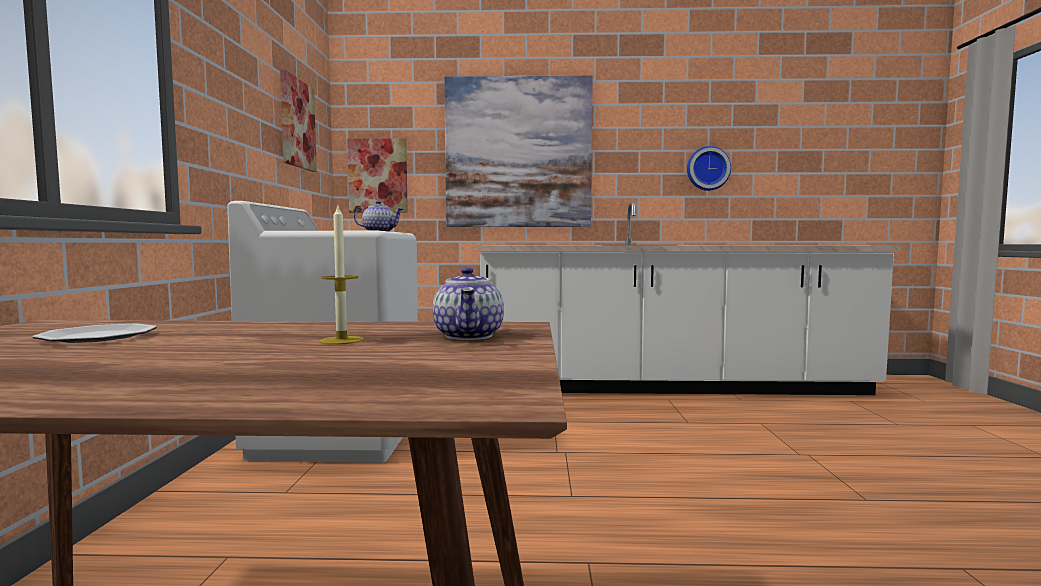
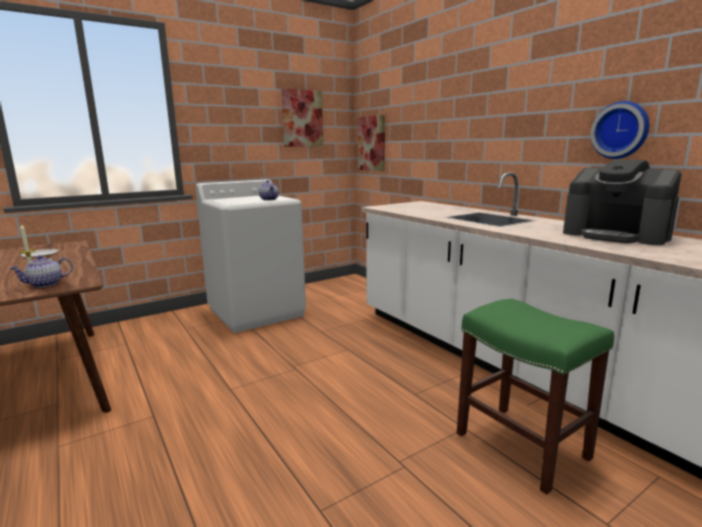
camera: 55 degrees right, 10 degrees up
picture [444,75,593,227] -> none
none -> green stool [457,299,614,495]
none -> coffee machine [563,160,681,245]

